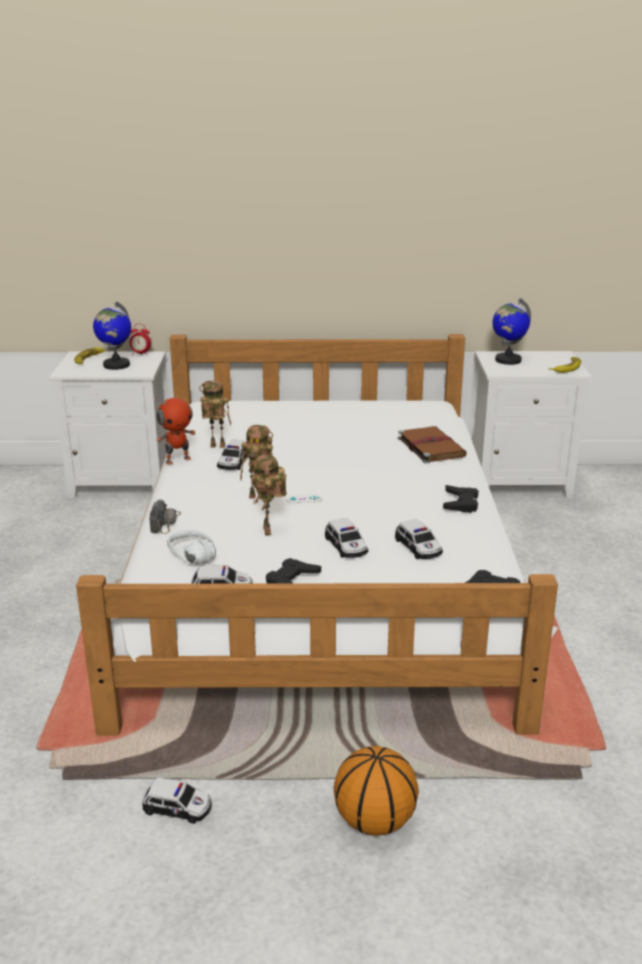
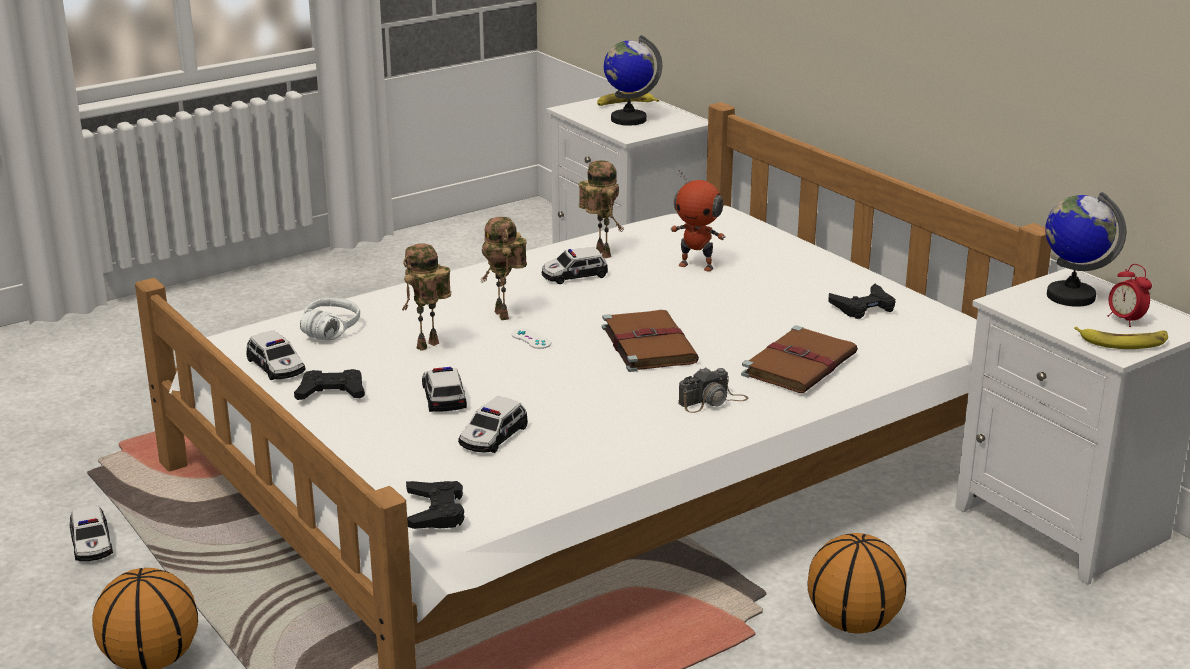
camera: 55 degrees right, 0 degrees up
alarm clock [130,324,151,356] -> alarm clock moved to [1108,264,1152,327]
camera [149,499,181,534] -> camera moved to [678,367,748,413]
toy robot [155,396,196,464] -> toy robot moved to [671,169,725,271]
toy car [325,518,368,558] -> toy car turned 135 degrees clockwise [422,367,467,412]
black game controller [443,485,479,513] -> black game controller moved to [829,284,896,319]
none -> brown book [602,310,699,372]
none -> basketball [807,533,906,634]

